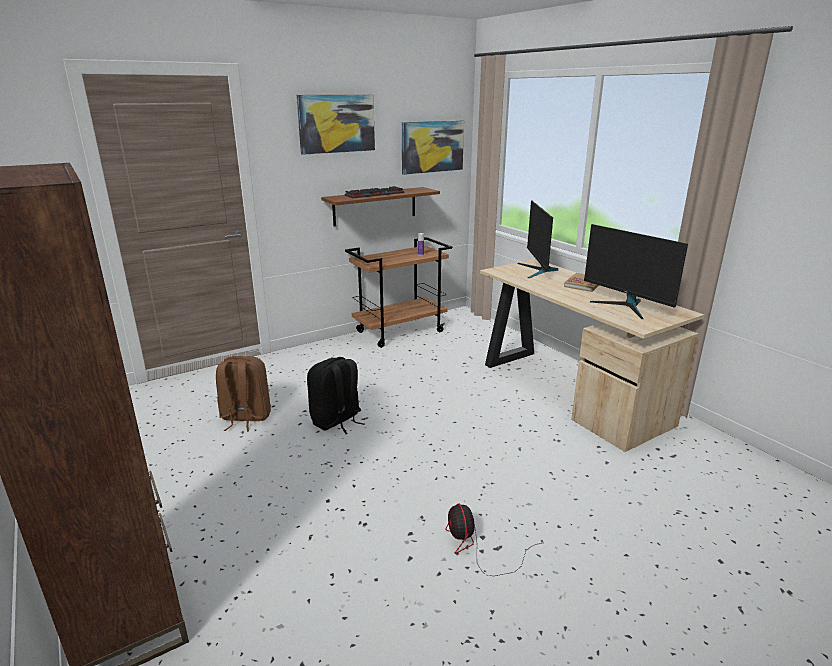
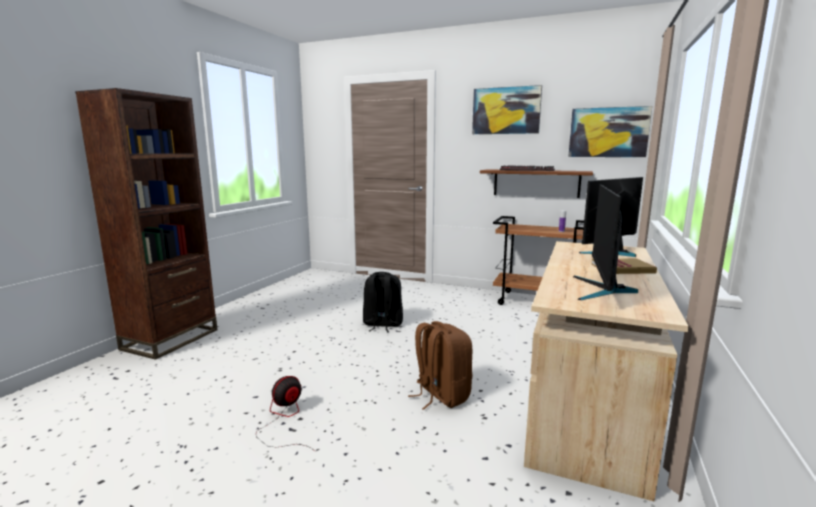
camera: 55 degrees right, 10 degrees down
brown backpack [216,356,271,432] -> brown backpack moved to [408,321,472,410]

